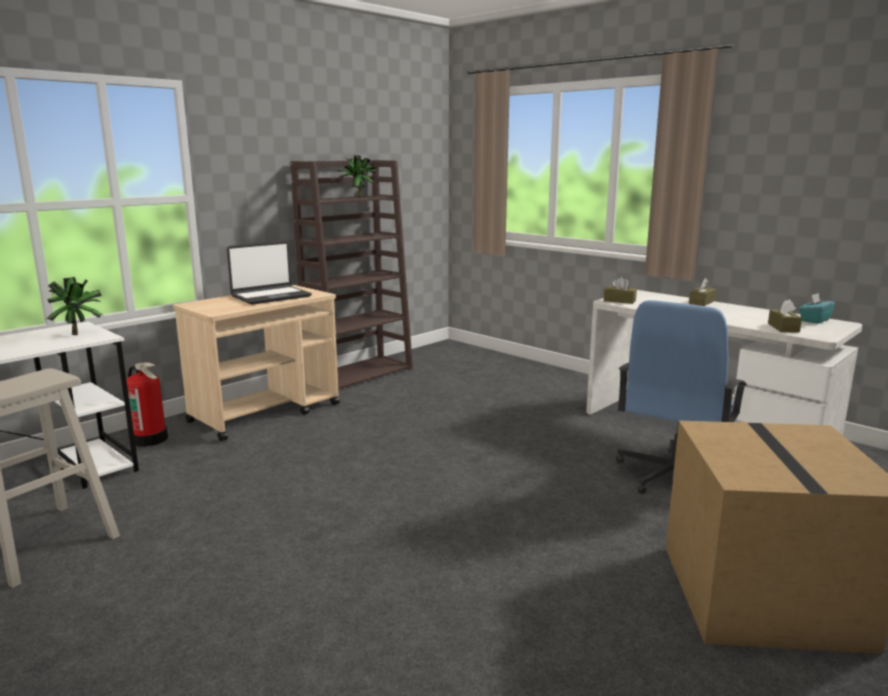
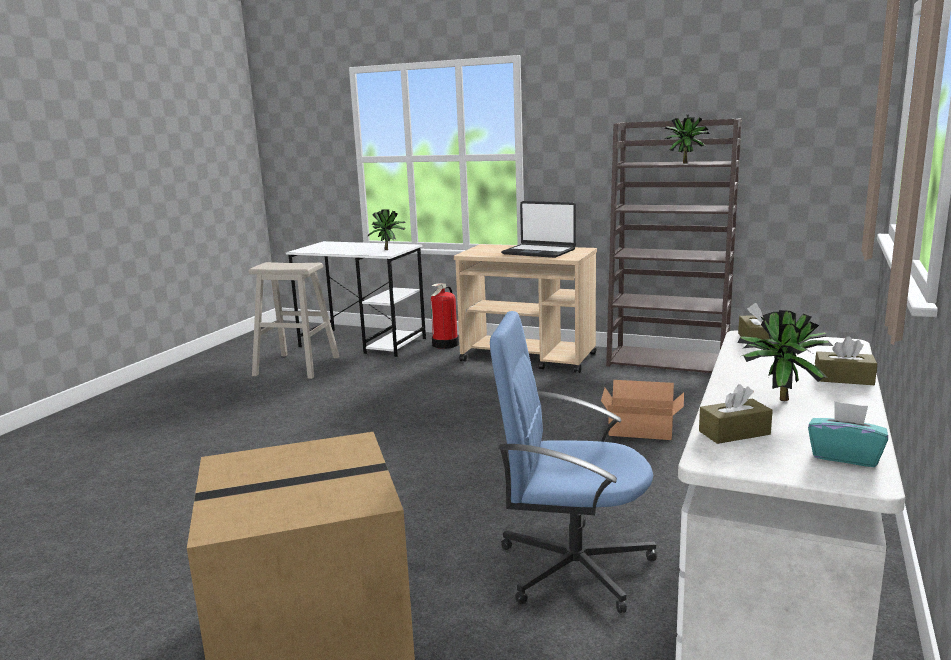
camera: 70 degrees right, 0 degrees up
none -> cardboard box [601,380,684,440]
none -> potted plant [737,310,833,401]

